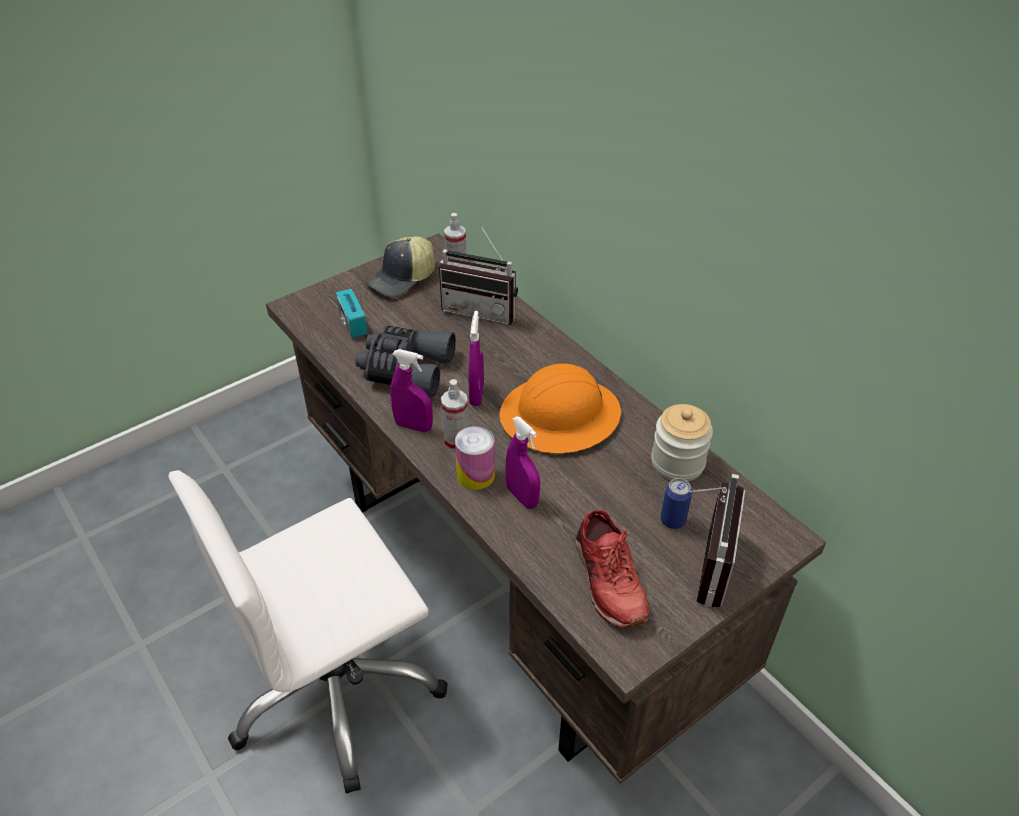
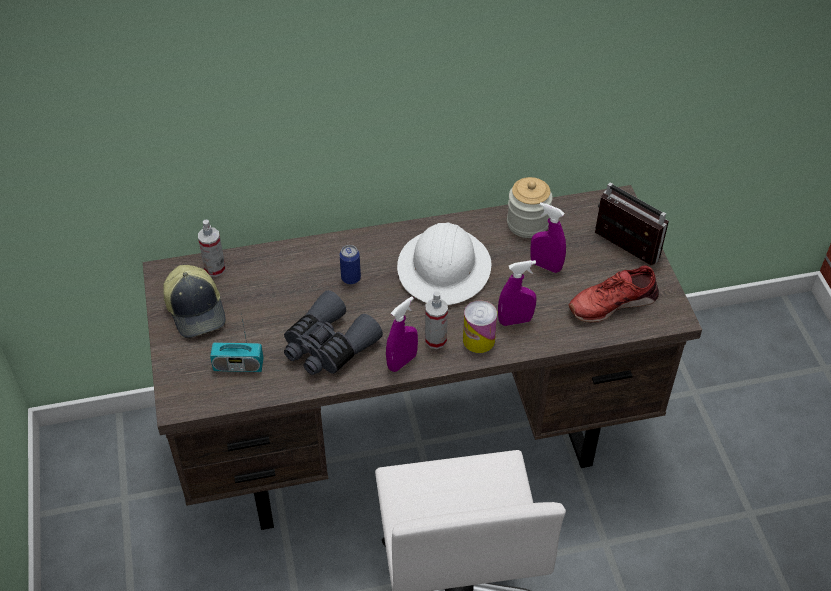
camera: 65 degrees left, 5 degrees up
radio [439,223,518,325] -> none
purple spray bottle [469,311,484,406] -> purple spray bottle moved to [530,202,566,273]
orange hard hat [499,364,621,453] -> white hard hat [397,222,492,305]
red shoe [575,510,649,627] -> red shoe turned 150 degrees clockwise [569,265,659,322]
can [661,478,692,529] -> can moved to [340,245,361,285]

